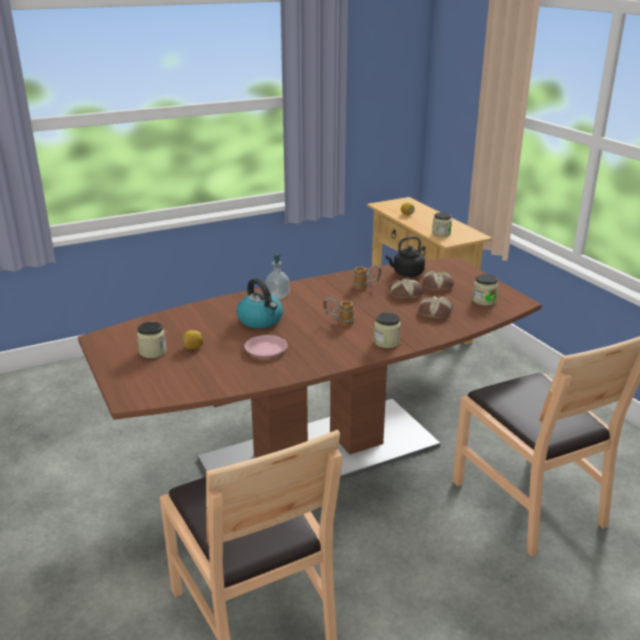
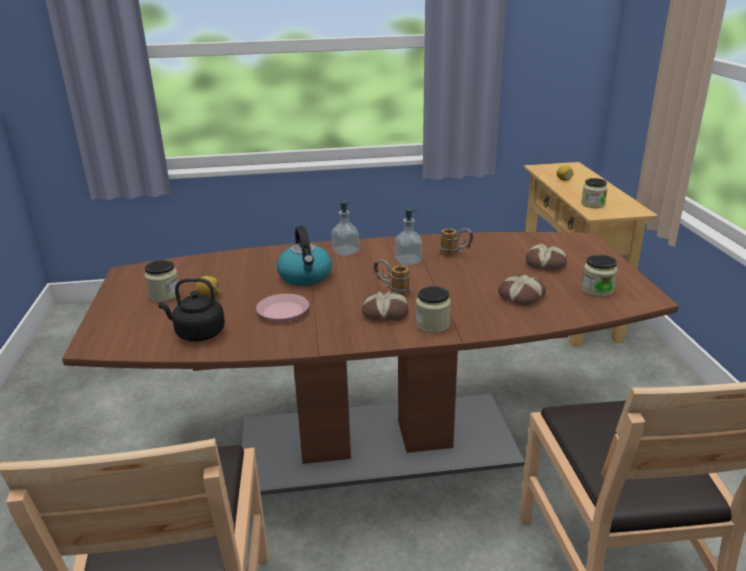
camera: 20 degrees right, 0 degrees up
black kettle [386,236,425,277] -> black kettle moved to [158,278,225,342]
bread [388,279,423,299] -> bread moved to [362,291,408,321]
none -> soap dispenser [395,209,422,266]

